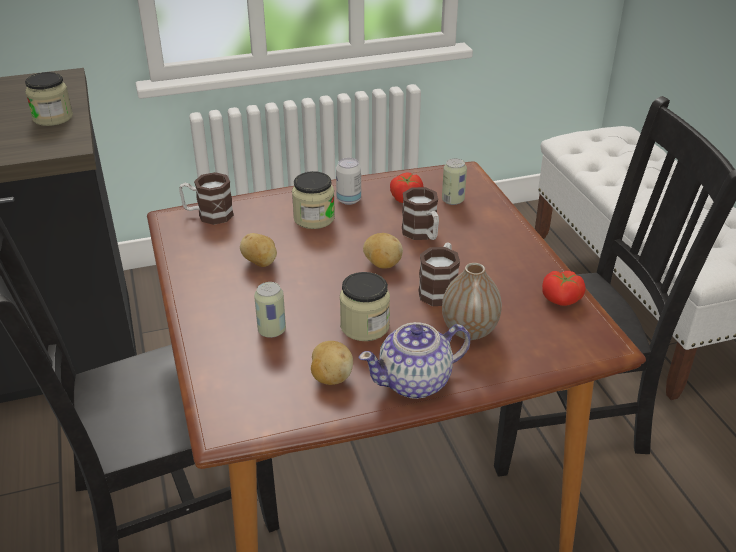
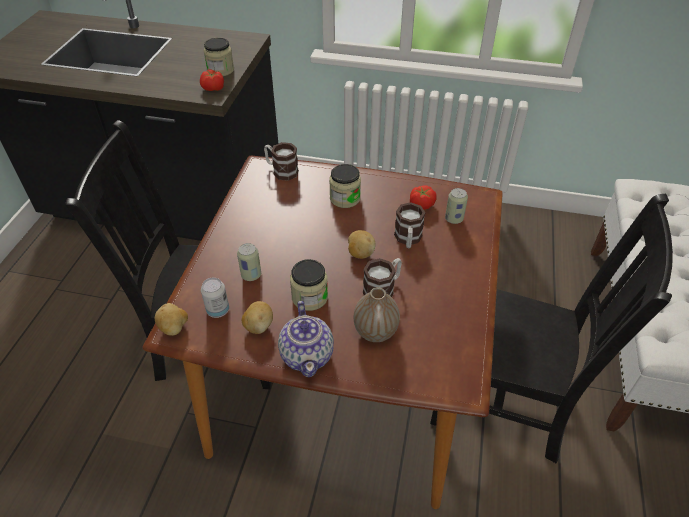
camera: 30 degrees right, 10 degrees up
potato [240,233,277,267] -> potato moved to [155,303,188,336]
can [336,158,361,205] -> can moved to [201,278,229,318]
teapot [359,322,470,399] -> teapot turned 105 degrees counterclockwise [278,301,334,378]
tomato [542,271,586,306] -> tomato moved to [200,69,224,91]

